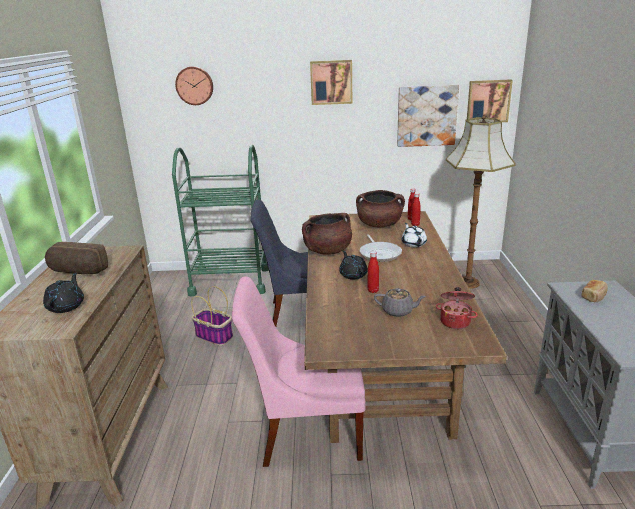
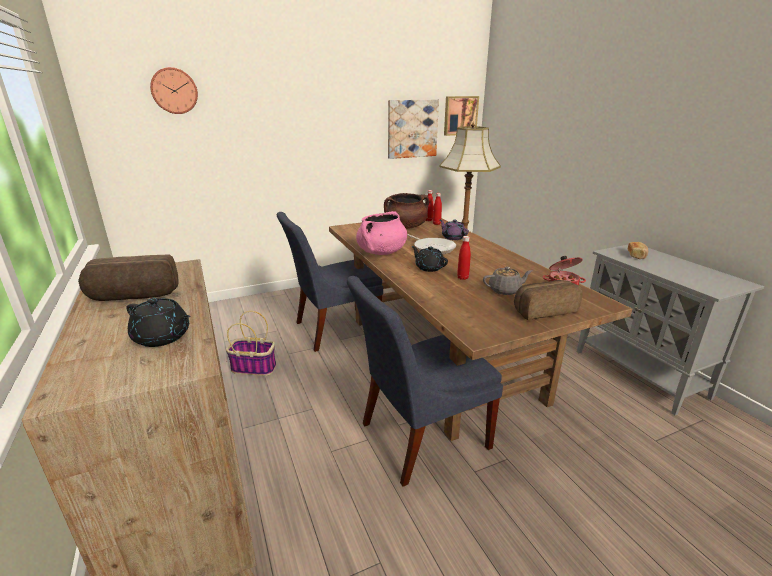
camera: 25 degrees left, 0 degrees up
black teapot [43,273,84,313] -> black teapot turned 135 degrees clockwise [126,297,191,347]
green cart [172,145,269,297] -> none
pink chair [232,276,365,467] -> blue chair [347,276,503,487]
brown cooking pot [302,213,352,255] -> pink cooking pot [356,211,407,255]
picture [310,60,352,105] -> none
white teapot [402,223,427,247] -> purple teapot [440,220,469,240]
none -> bread [514,280,583,320]

